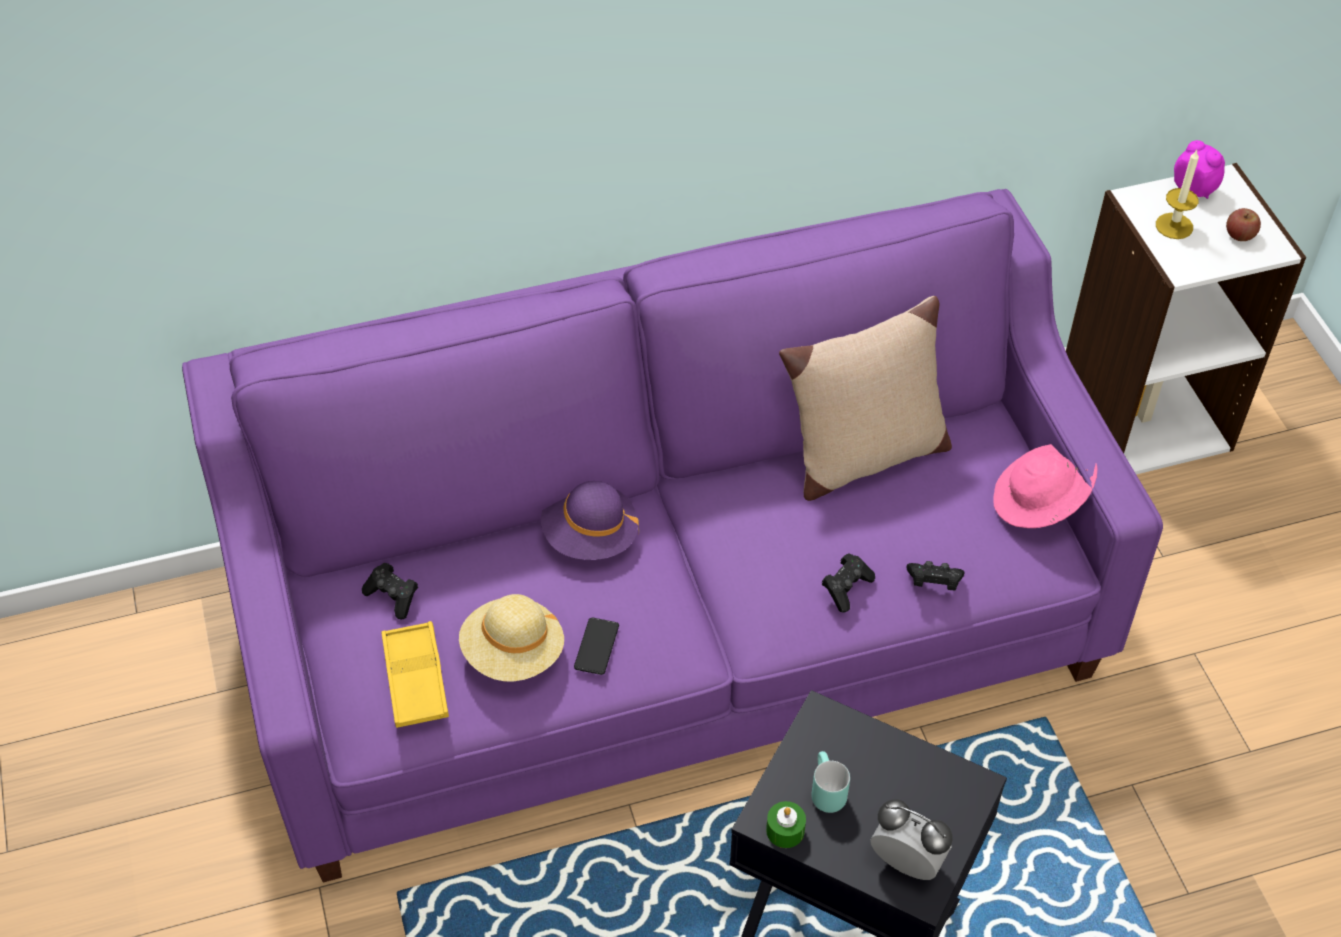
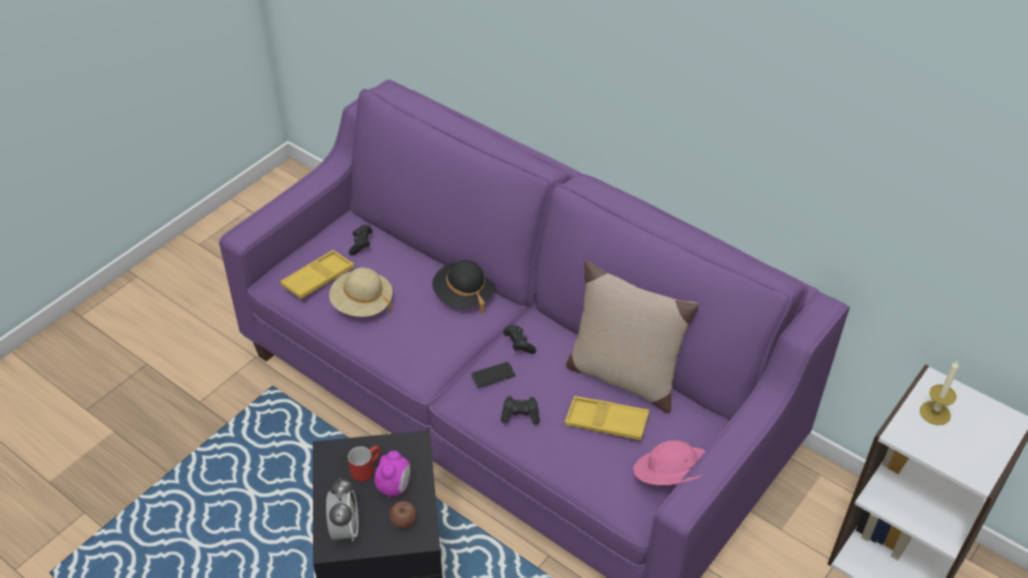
camera: 55 degrees right, 5 degrees down
purple hat [541,481,639,560] -> black hat [432,260,495,313]
phone [574,618,619,675] -> phone moved to [471,362,515,388]
green candle [766,801,806,848] -> none
turquoise mug [811,751,850,813] -> red mug [348,446,380,482]
black game controller [907,561,965,590] -> black game controller moved to [503,325,536,354]
alarm clock [1174,140,1225,199] -> alarm clock moved to [375,451,410,498]
apple [1226,208,1261,241] -> apple moved to [389,501,416,529]
none -> yellow tray [565,396,649,440]

